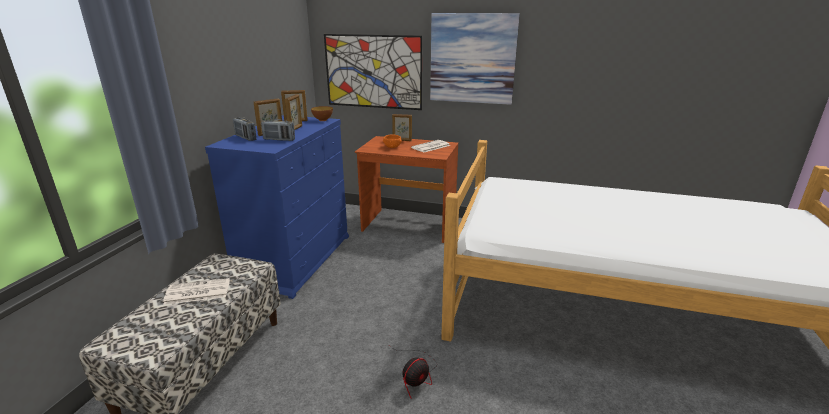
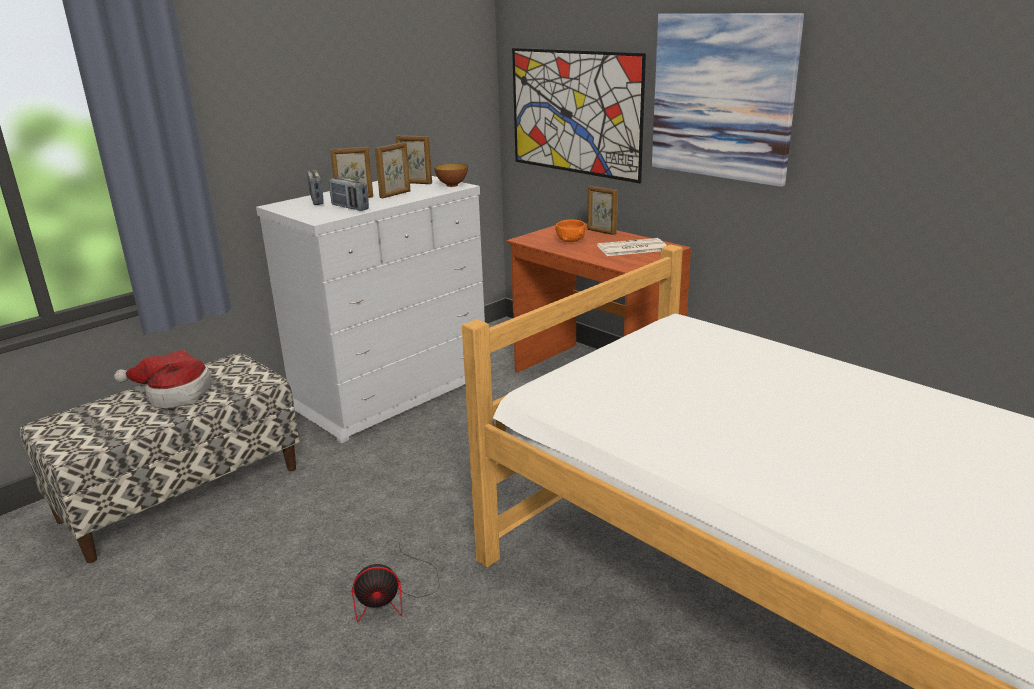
camera: 30 degrees right, 0 degrees up
newspaper [163,278,230,305] -> hat [114,350,212,408]
blue dresser [205,115,349,299] -> white dresser [256,176,485,444]

